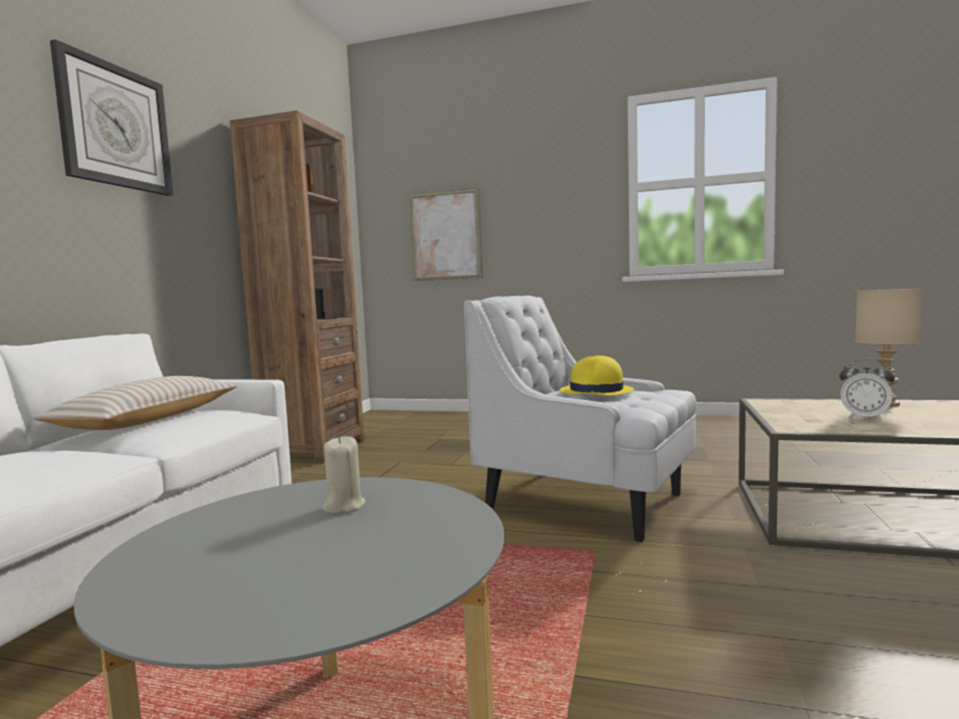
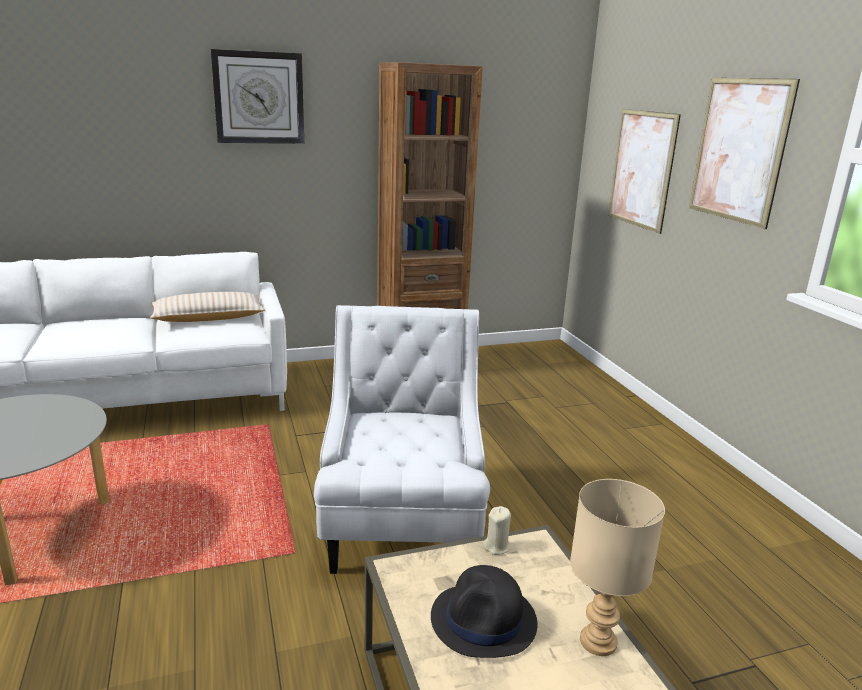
camera: 55 degrees right, 15 degrees up
beige candle [323,436,365,514] -> beige candle moved to [483,506,511,555]
yellow hat [560,355,634,395] -> none
alarm clock [839,358,895,421] -> black hat [431,565,538,658]
none -> picture [689,78,800,229]

